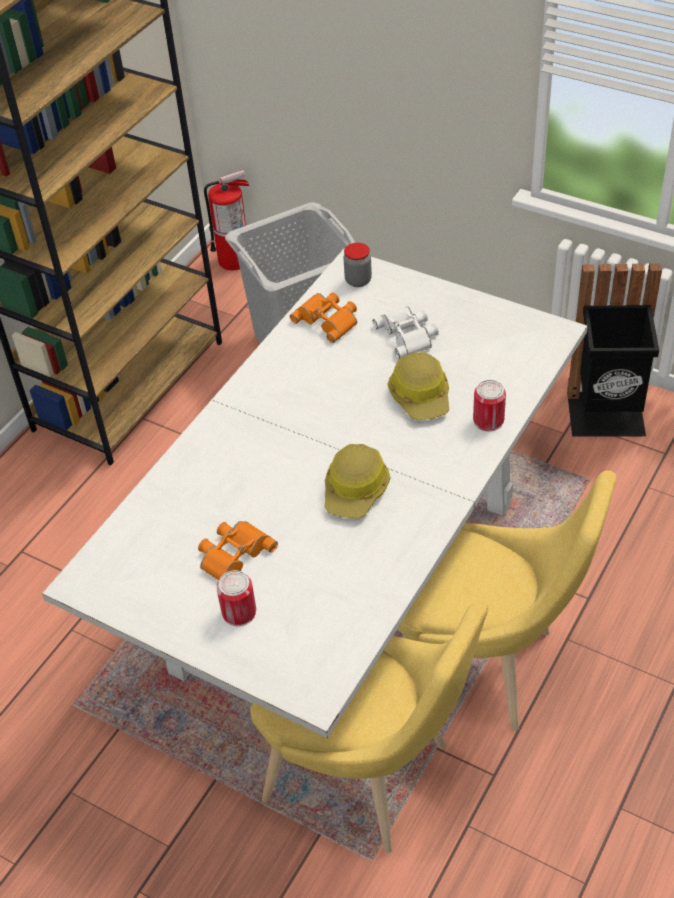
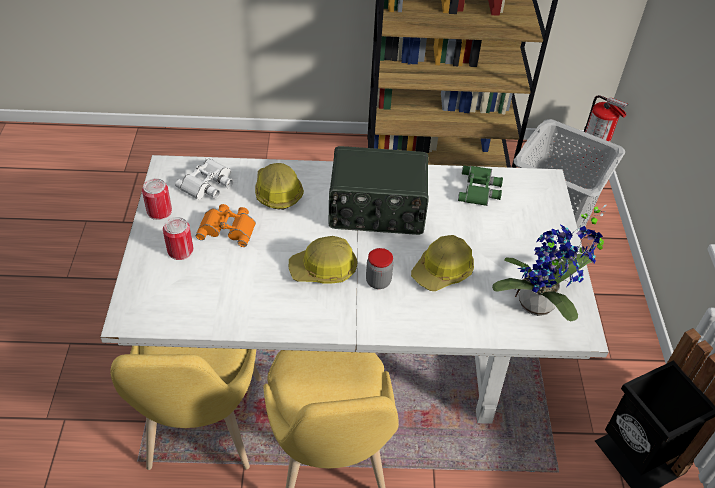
camera: 55 degrees right, 0 degrees up
orange binoculars [290,292,357,343] -> green binoculars [458,165,503,206]
jar [343,243,372,287] -> jar moved to [366,248,393,289]
white binoculars [373,306,439,359] -> white binoculars moved to [175,158,233,200]
can [473,380,506,431] -> can moved to [142,178,172,220]
none -> hard hat [255,163,304,210]
none -> radio [328,146,428,235]
none -> potted plant [492,205,606,321]

